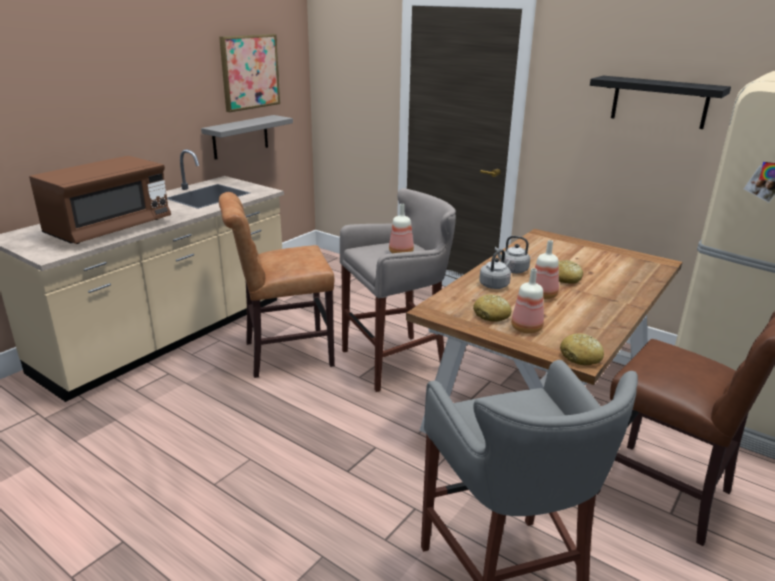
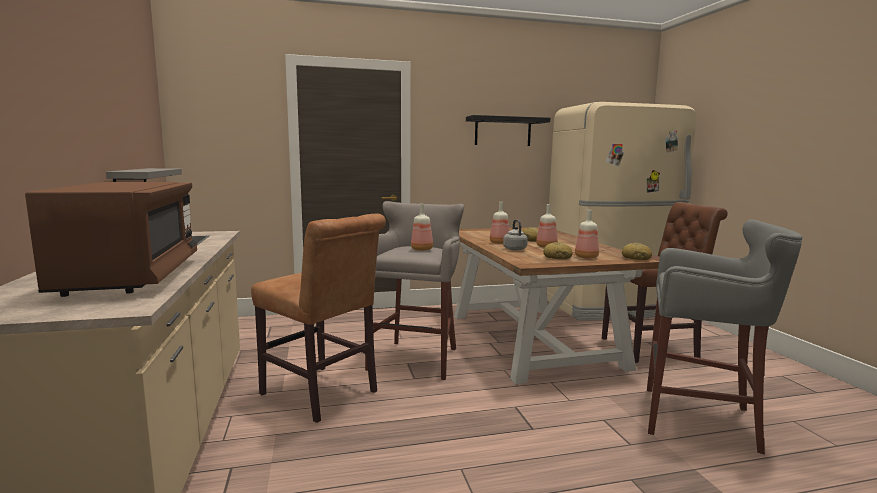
camera: 50 degrees left, 15 degrees down
picture [219,34,280,112] -> none
brown chair [219,192,335,378] -> brown chair turned 75 degrees counterclockwise [251,213,386,423]
grey kettle [495,236,530,273] -> bottle [490,202,509,244]

